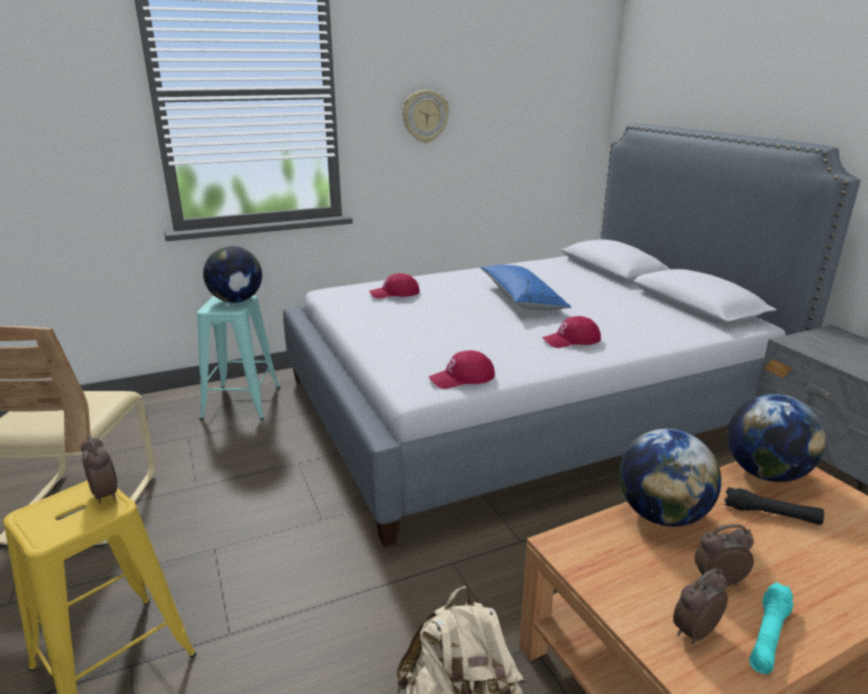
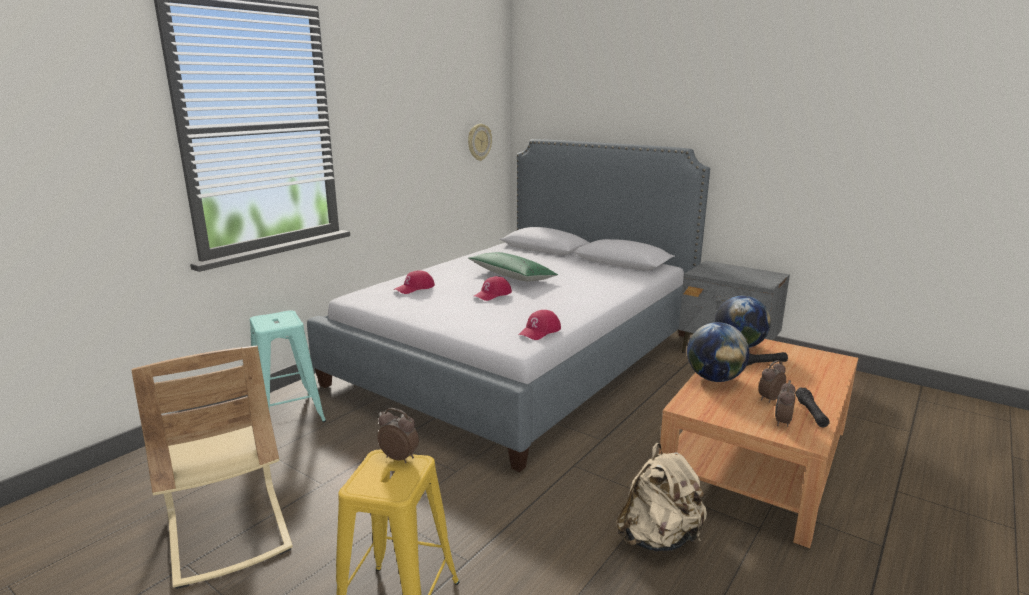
camera: 30 degrees left, 5 degrees down
globe [203,246,262,303] -> none
wall clock [402,90,449,143] -> wall clock moved to [468,124,492,161]
blue pillow [481,265,571,310] -> green pillow [468,252,558,281]
red cap [542,316,601,348] -> red cap moved to [474,276,512,301]
turquoise flashlight [749,582,793,674] -> black flashlight [795,388,830,427]

